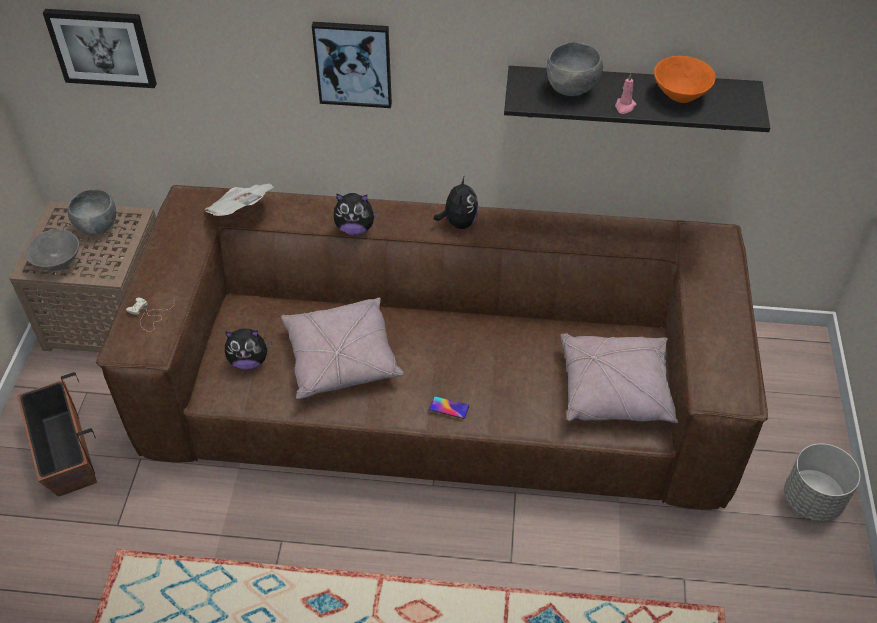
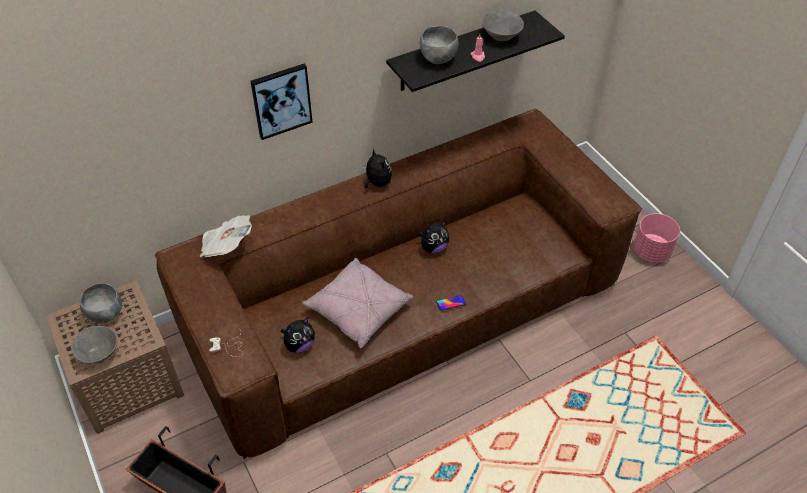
camera: 35 degrees left, 0 degrees up
picture [43,9,157,88] -> none
plush toy [334,193,379,235] -> plush toy moved to [418,221,449,254]
purple pillow [561,333,678,423] -> none
orange bowl [654,56,715,103] -> grey bowl [482,10,524,41]
grey planter [784,443,860,521] -> pink planter [633,213,680,263]

